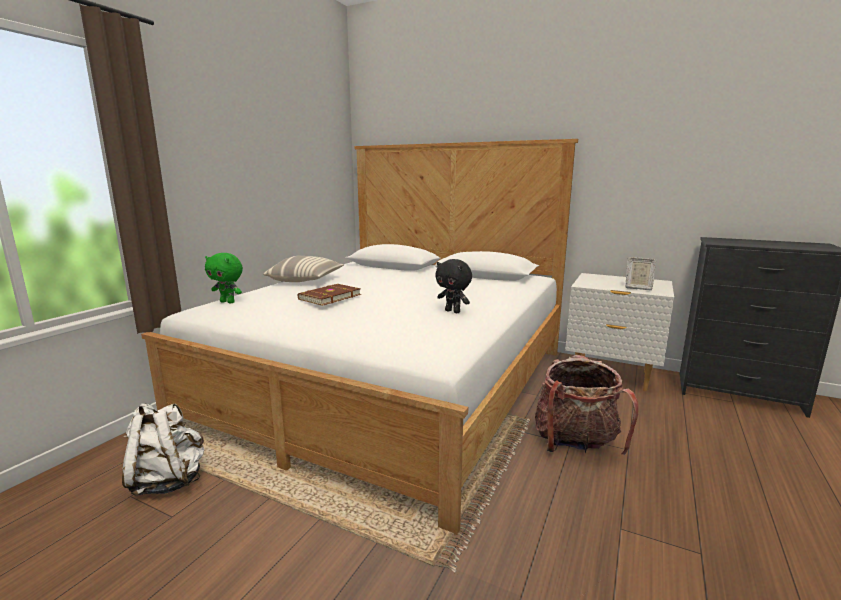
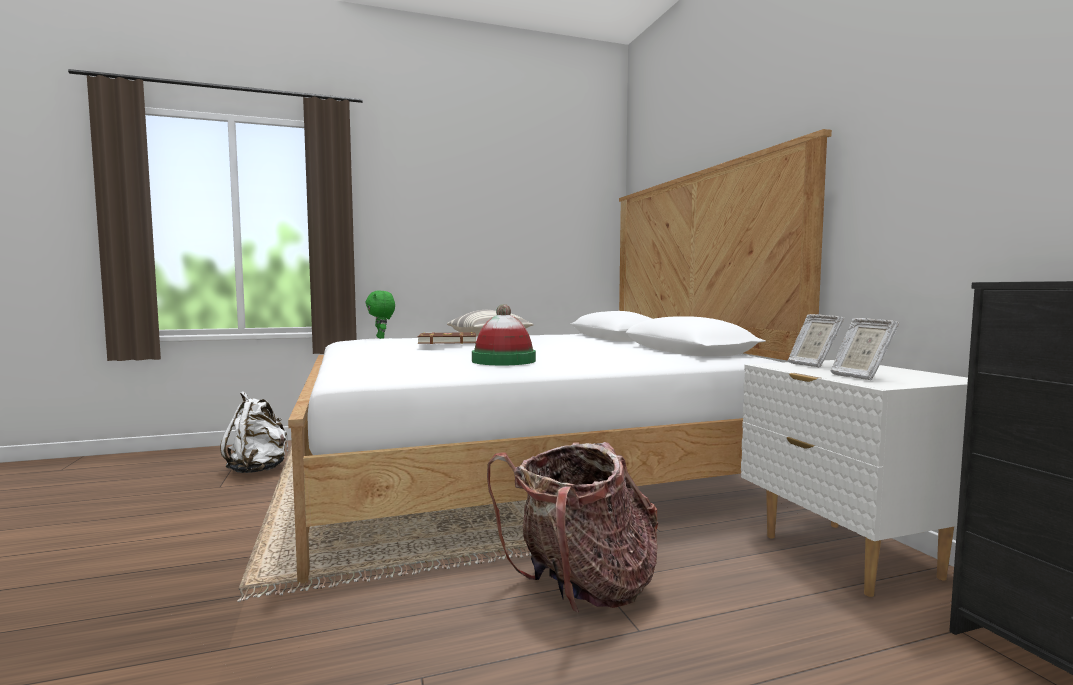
camera: 45 degrees right, 10 degrees down
black plush toy [435,259,472,313] -> hat [472,304,536,365]
none -> picture frame [788,314,844,367]

